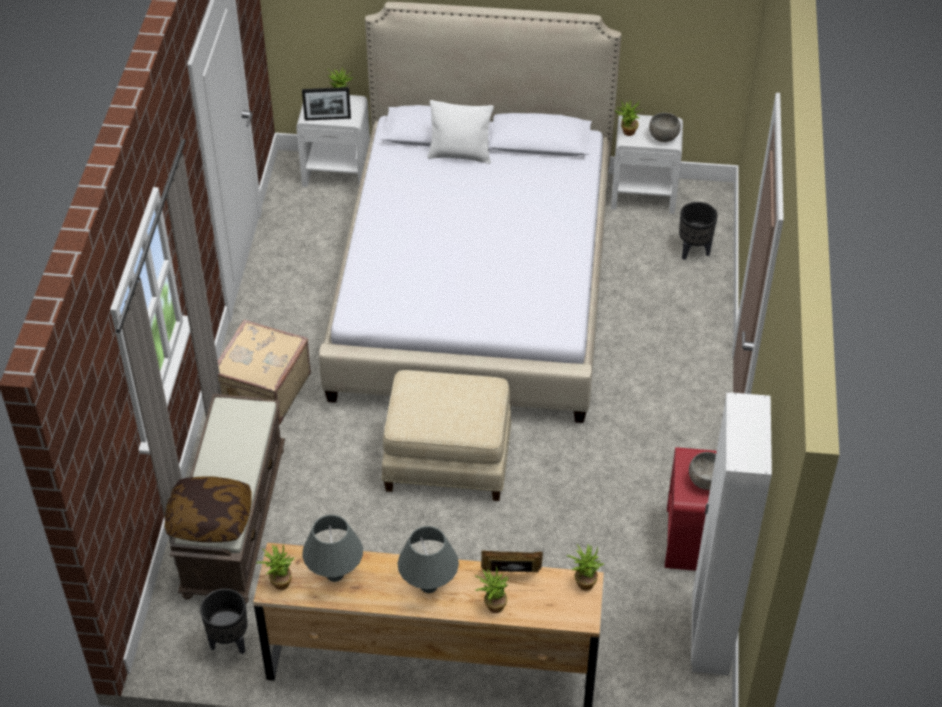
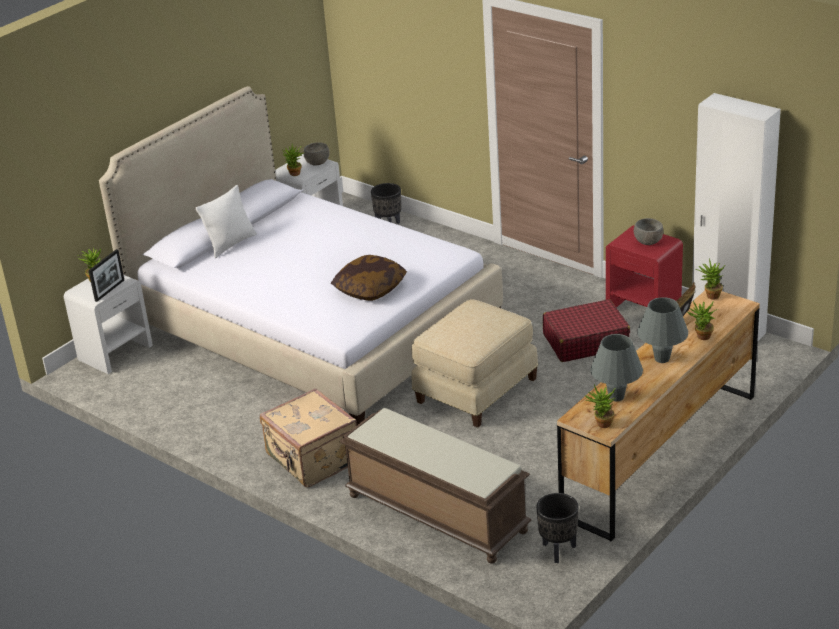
camera: 55 degrees left, 15 degrees down
pillow [164,477,252,543] -> pillow moved to [331,255,407,301]
none -> red suitcase [543,299,630,362]

